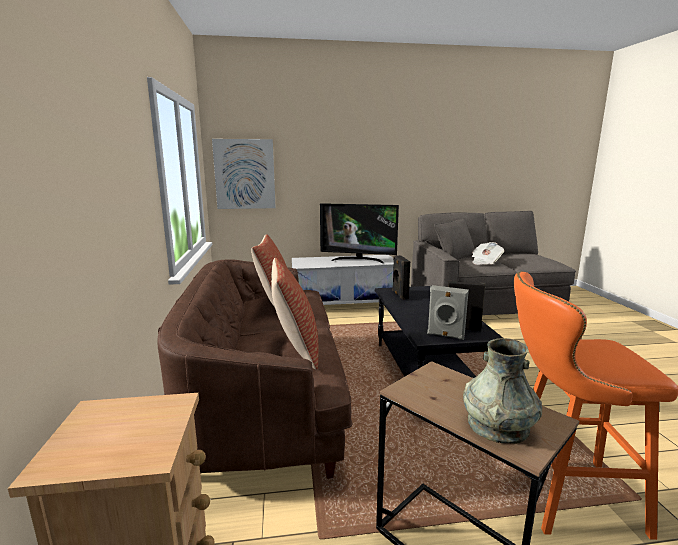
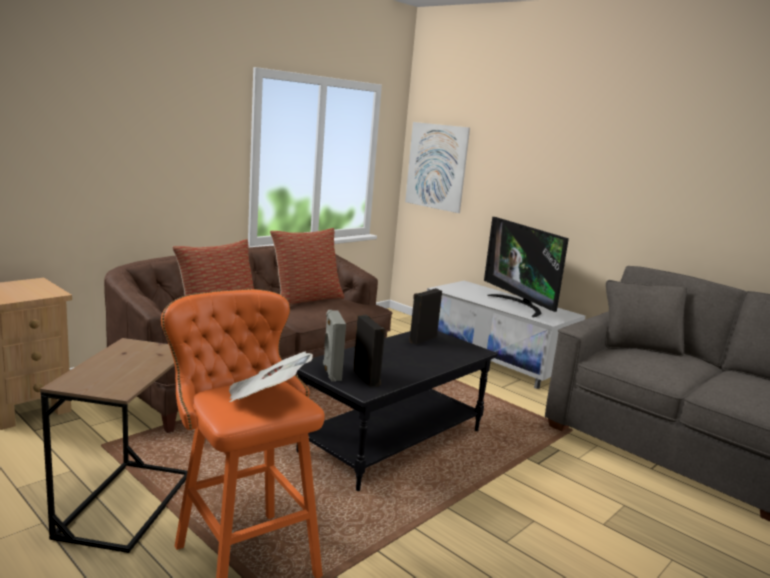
camera: 50 degrees right, 0 degrees up
grey vase [463,338,542,444] -> none
newspaper [471,242,504,265] -> newspaper moved to [229,352,313,402]

